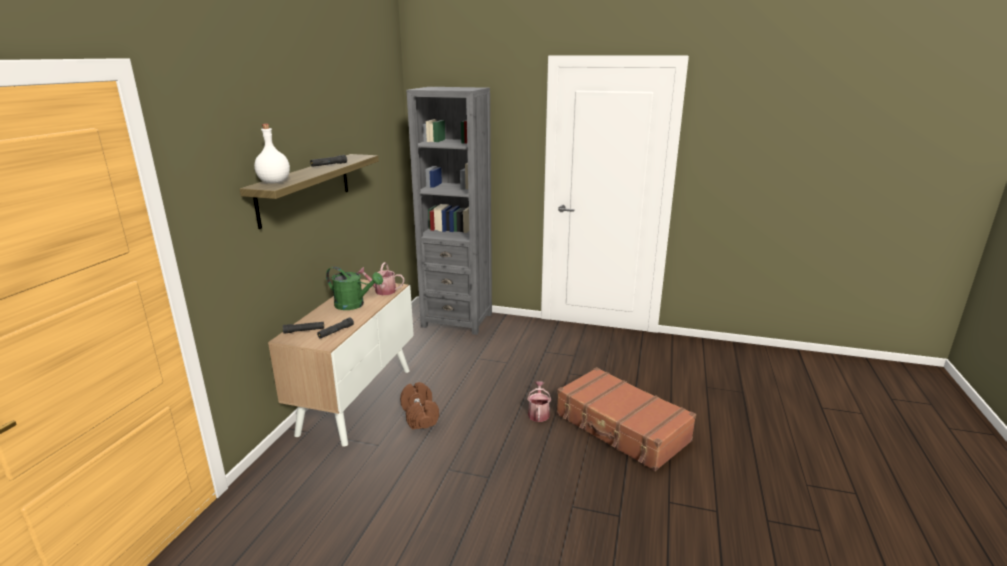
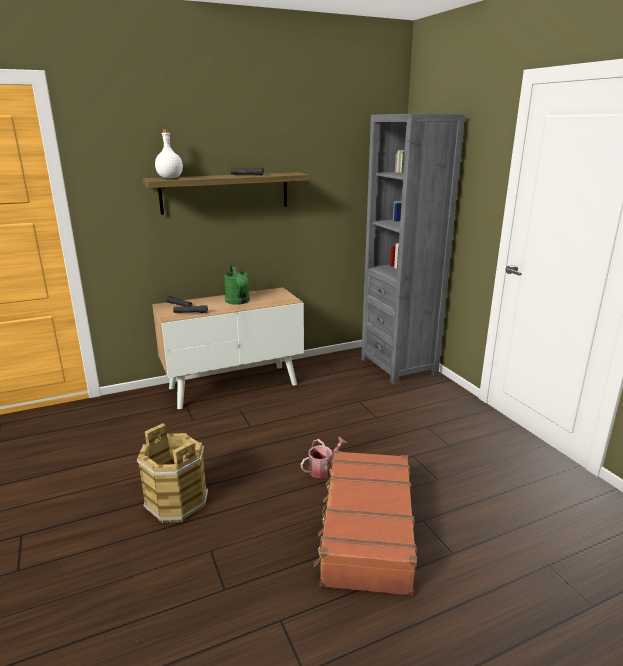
camera: 50 degrees right, 0 degrees up
watering can [358,262,404,295] -> none
brown dumbbell [400,382,439,429] -> none
none -> brown bucket [137,423,208,523]

